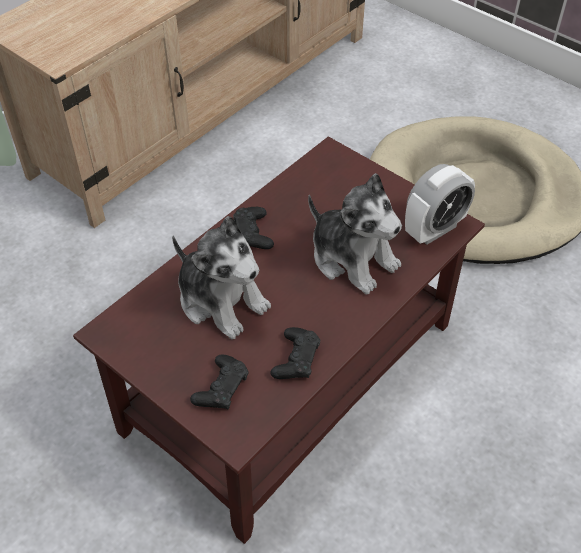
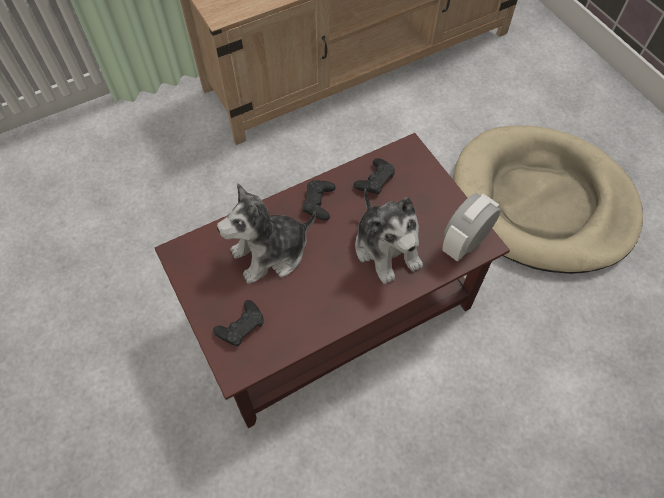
camera: 20 degrees right, 10 degrees up
plush toy [172,216,271,339] -> plush toy turned 90 degrees clockwise [217,183,316,284]
black game controller [271,327,320,379] -> black game controller moved to [354,158,395,195]
alarm clock [405,164,475,245] -> alarm clock turned 150 degrees clockwise [442,193,500,262]

